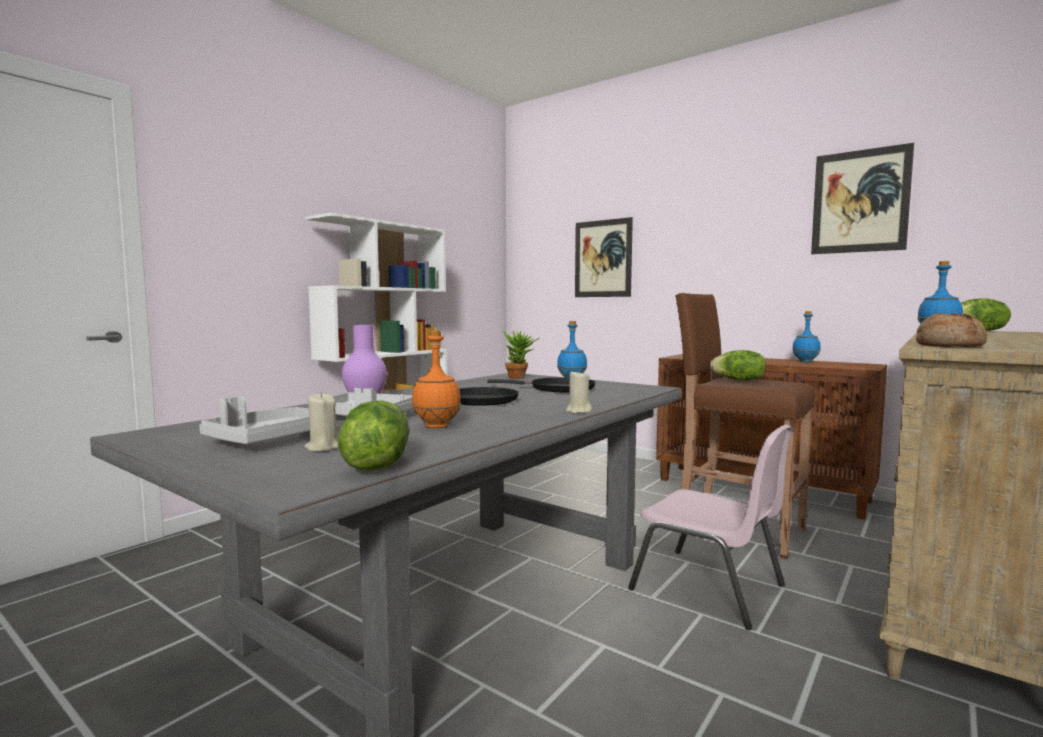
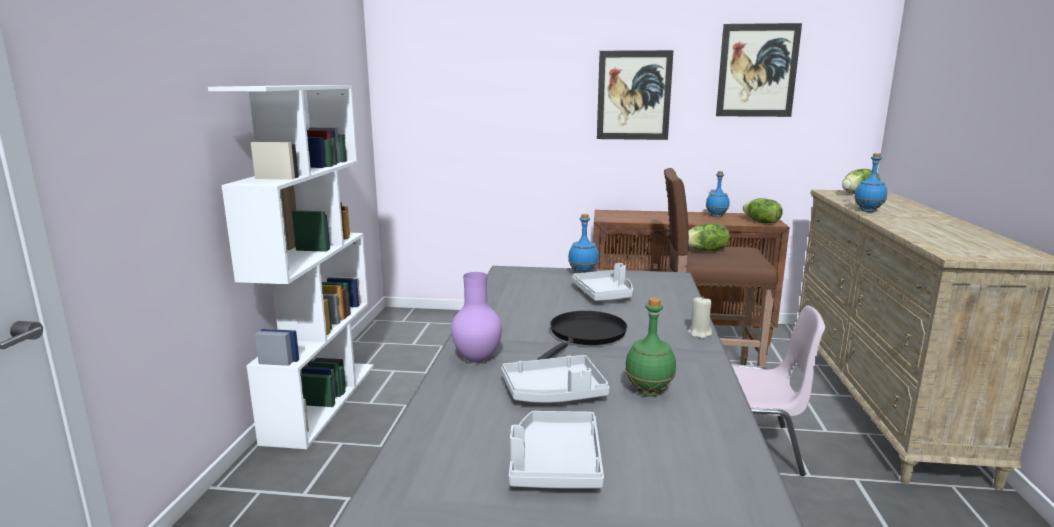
camera: 30 degrees left, 10 degrees up
beige candle [304,392,339,451] -> none
lettuce [338,400,409,470] -> lettuce moved to [743,198,783,223]
orange bottle [412,330,461,428] -> green bottle [625,298,676,396]
black frying pan [487,377,596,392] -> grey tray [572,263,633,301]
potted plant [503,330,539,379] -> none
picture [575,217,633,297] -> picture moved to [597,50,673,140]
bread [916,313,987,347] -> none

